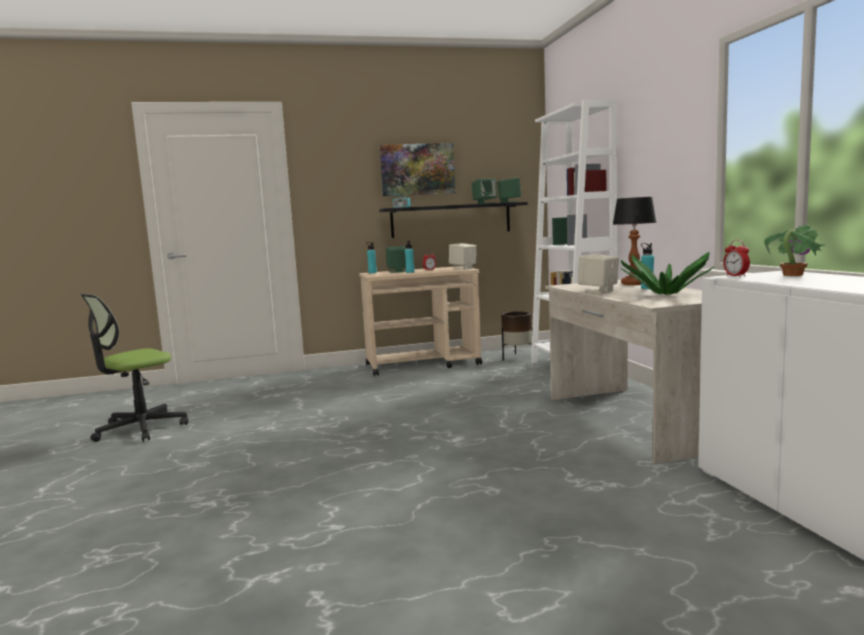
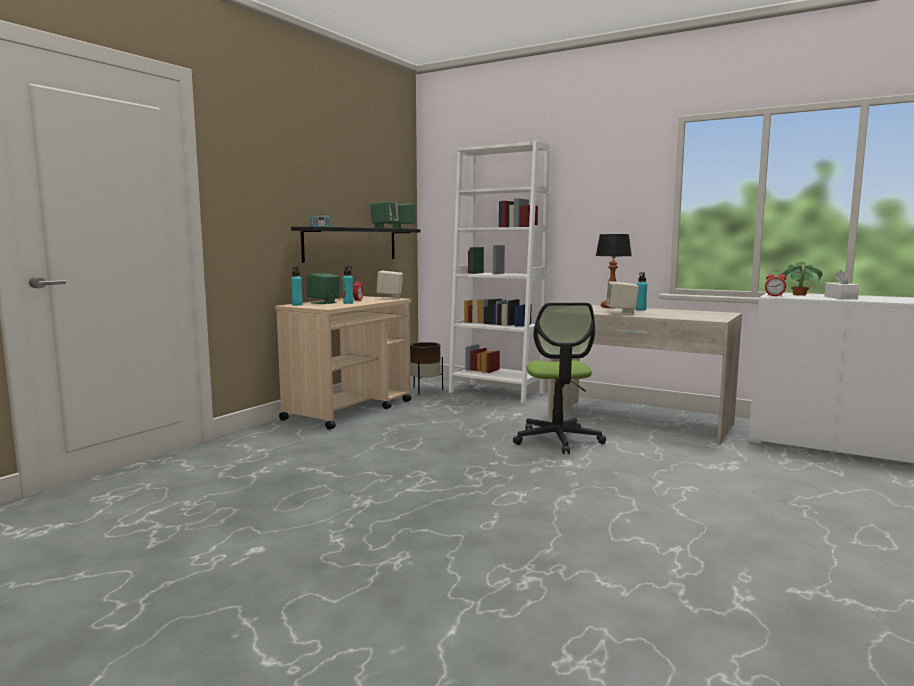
camera: 45 degrees left, 0 degrees up
office chair [81,294,189,442] -> office chair moved to [513,303,606,454]
picture [380,143,455,196] -> none
potted plant [621,252,714,295] -> none
none -> white tissue box [824,270,859,299]

